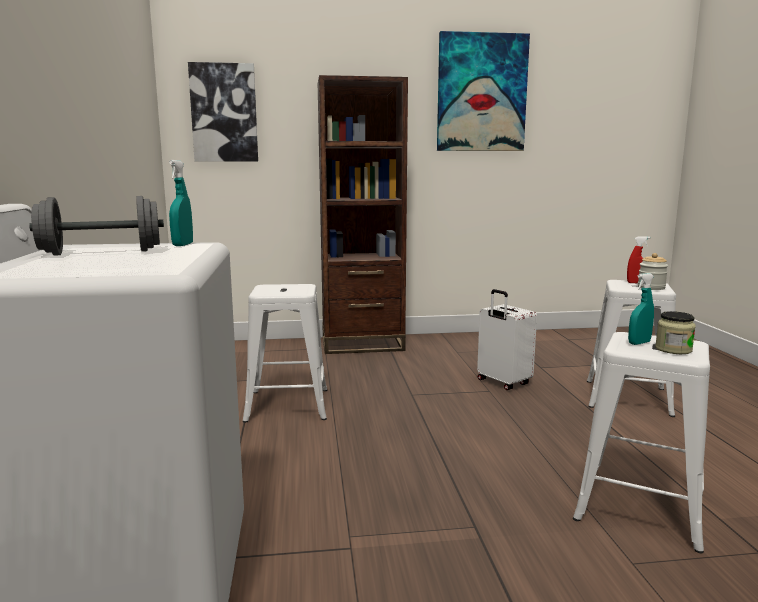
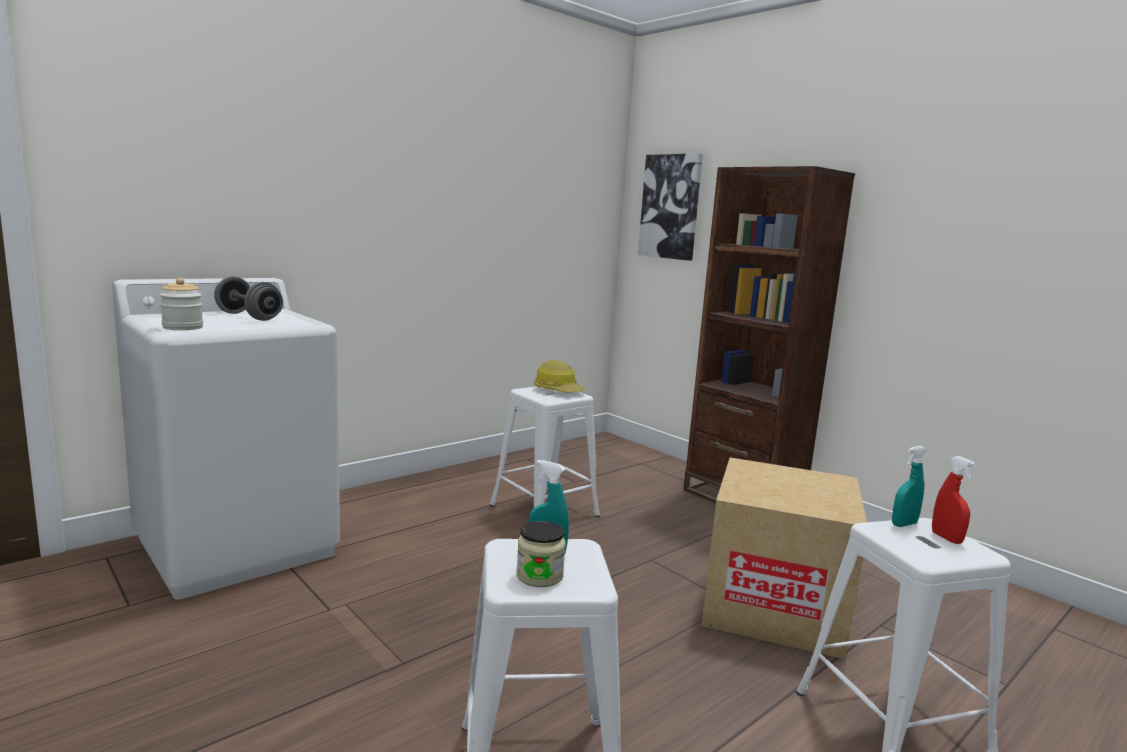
camera: 55 degrees right, 0 degrees up
turquoise spray bottle [169,160,193,246] -> turquoise spray bottle moved to [892,446,927,527]
picture [437,31,530,151] -> none
white suitcase [477,289,537,390] -> cardboard box [702,458,867,659]
jar [638,253,668,290] -> jar moved to [160,278,203,330]
none -> hard hat [534,360,585,393]

